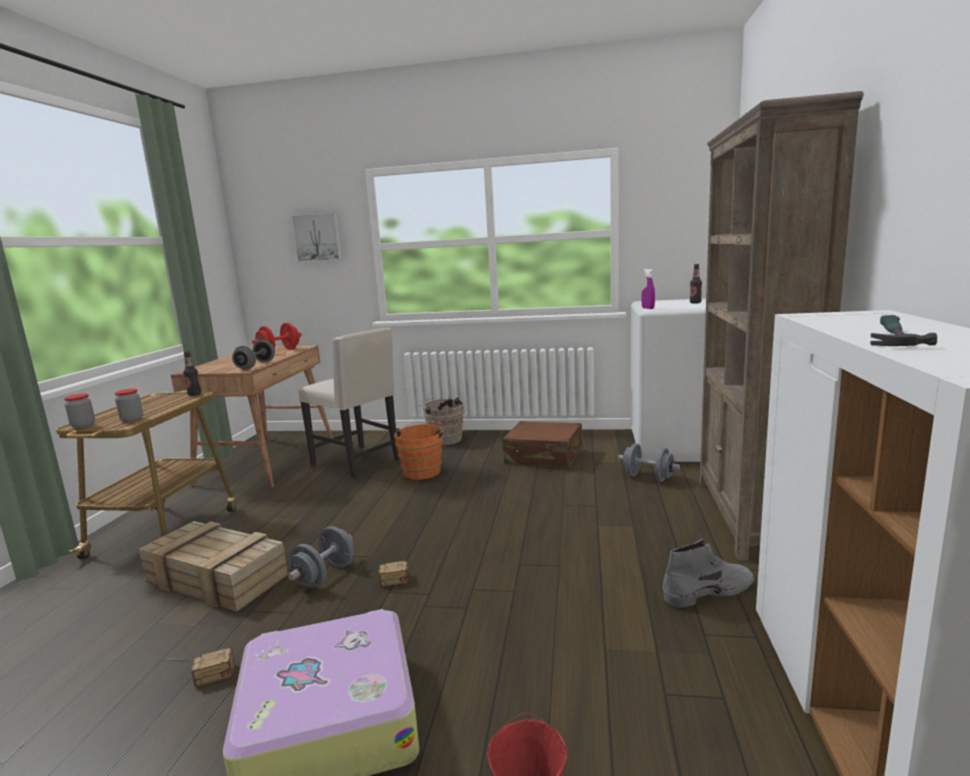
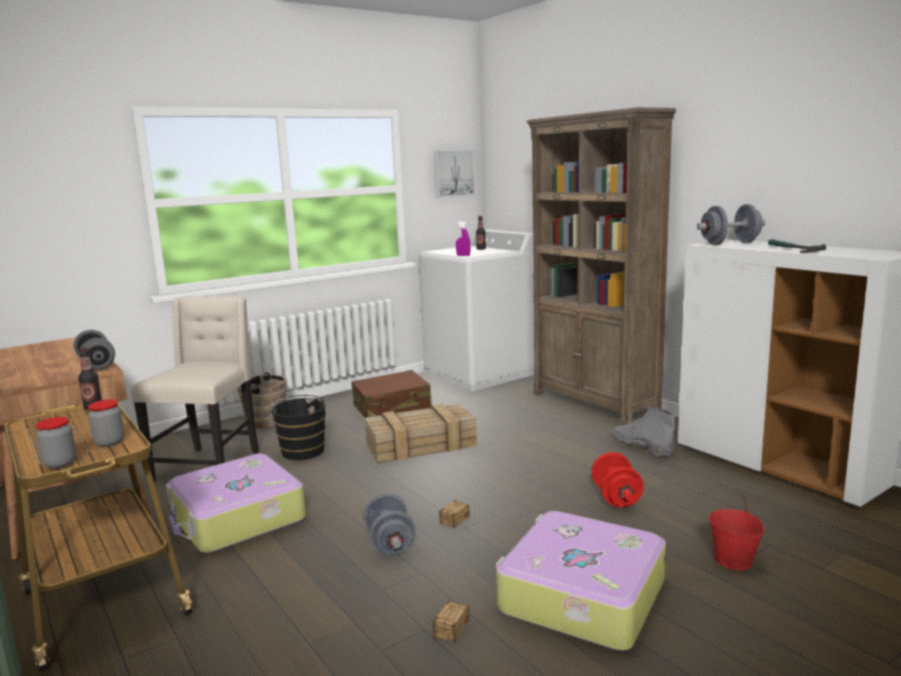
camera: 45 degrees left, 0 degrees up
crate [139,521,288,612] -> crate moved to [365,404,477,463]
red dumbbell [252,323,302,350] -> red dumbbell moved to [591,452,644,507]
picture [291,212,342,263] -> picture moved to [434,150,475,198]
beige chair [299,328,400,478] -> beige chair turned 75 degrees counterclockwise [131,297,259,482]
orange bucket [394,421,445,480] -> black bucket [270,395,326,460]
grey dumbbell [618,443,680,482] -> grey dumbbell moved to [697,204,765,245]
grey boot [663,538,754,608] -> grey boot turned 60 degrees counterclockwise [612,406,675,457]
none -> suitcase [166,454,306,553]

